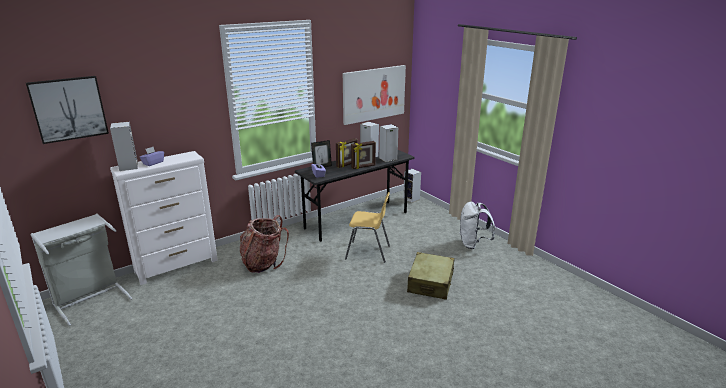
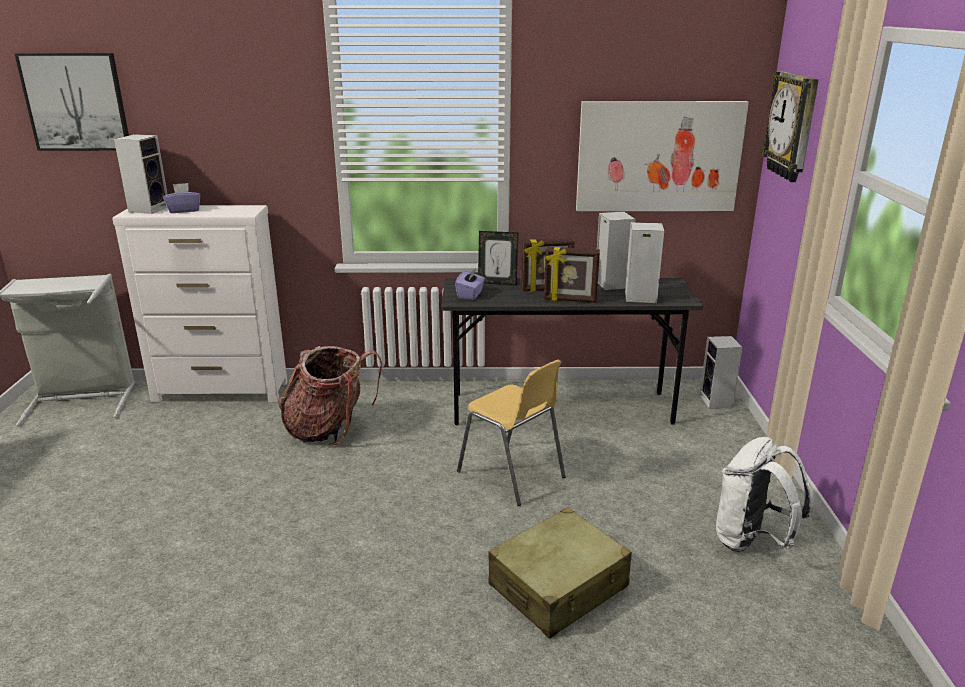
camera: 35 degrees right, 0 degrees up
none -> wall clock [762,71,819,182]

